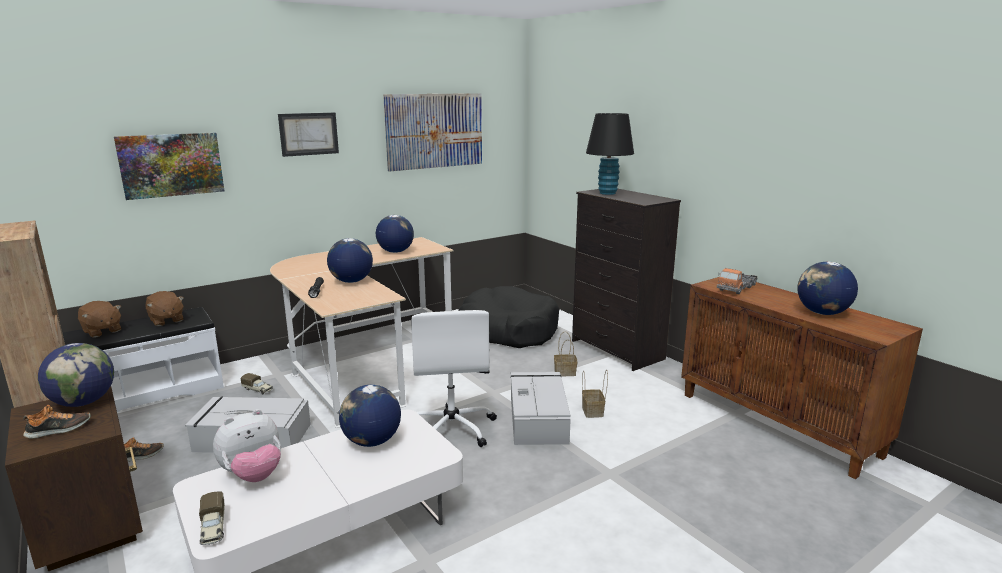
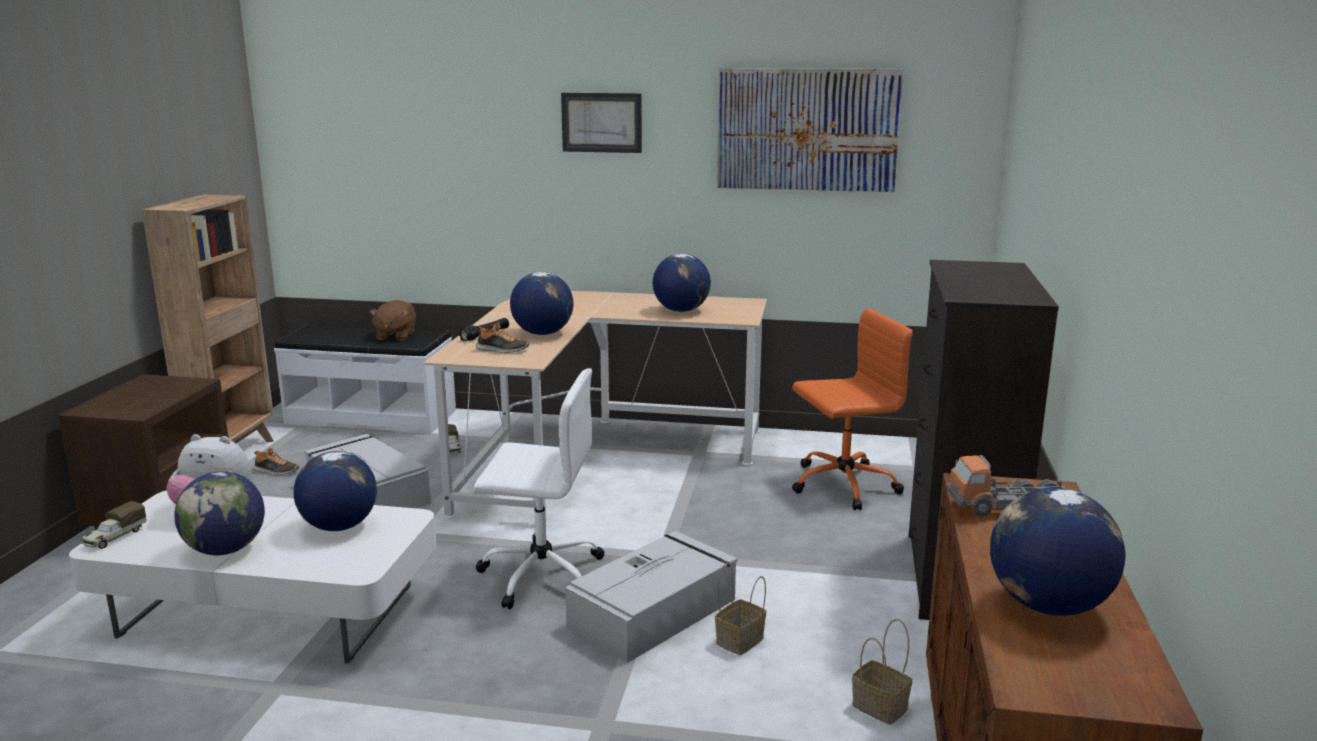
camera: 45 degrees right, 0 degrees up
shoe [23,405,91,439] -> shoe moved to [476,322,529,353]
globe [38,343,114,407] -> globe moved to [174,471,265,555]
brown plush toy [78,301,121,338] -> none
picture [114,133,224,200] -> none
white office chair [411,310,497,447] -> white office chair turned 120 degrees counterclockwise [473,368,604,609]
black dog bed [458,286,559,348] -> orange office chair [792,309,913,511]
basket [554,331,577,376] -> basket moved to [852,619,912,725]
black table lamp [586,113,634,195] -> none

